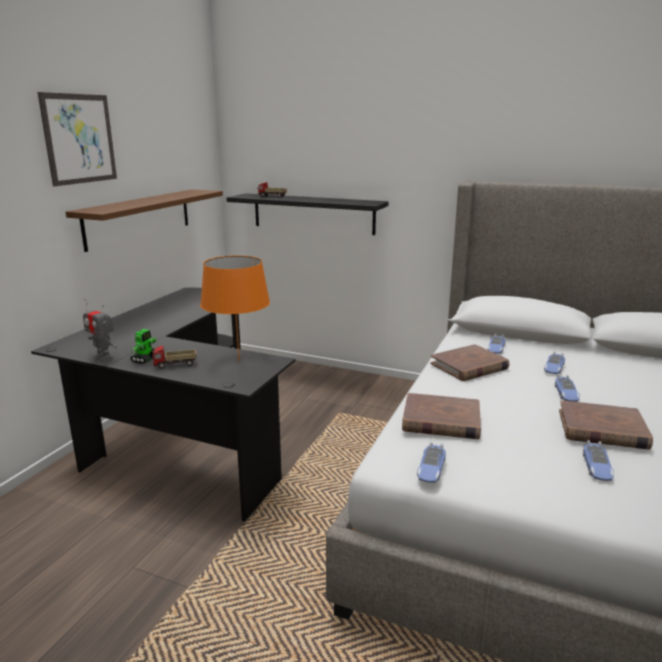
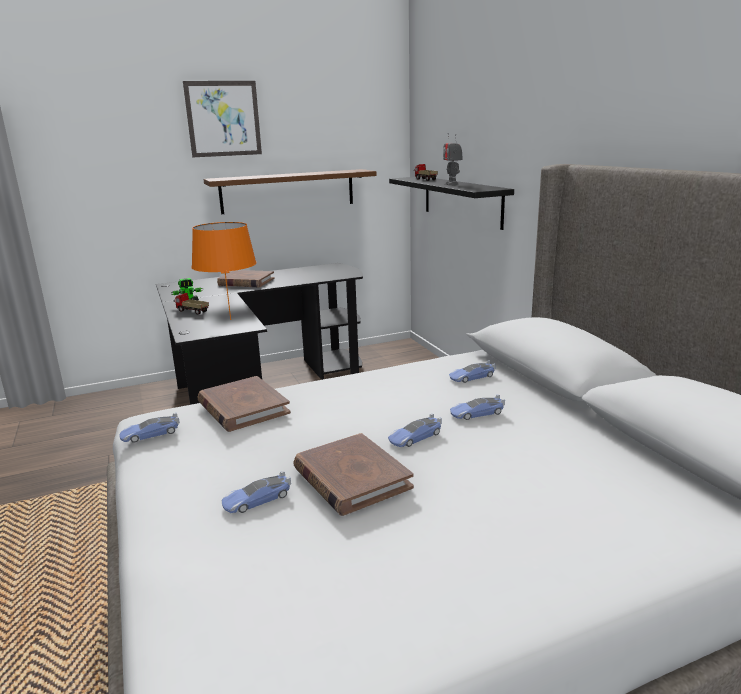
camera: 45 degrees right, 0 degrees up
toy robot [83,299,117,362] -> toy robot moved to [443,133,463,185]
brown book [430,344,510,381] -> brown book moved to [217,270,275,287]

